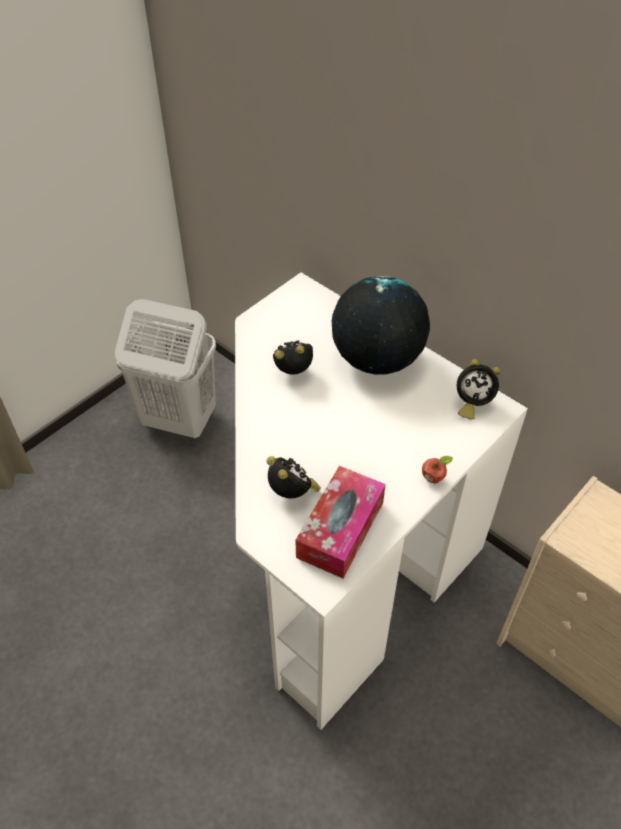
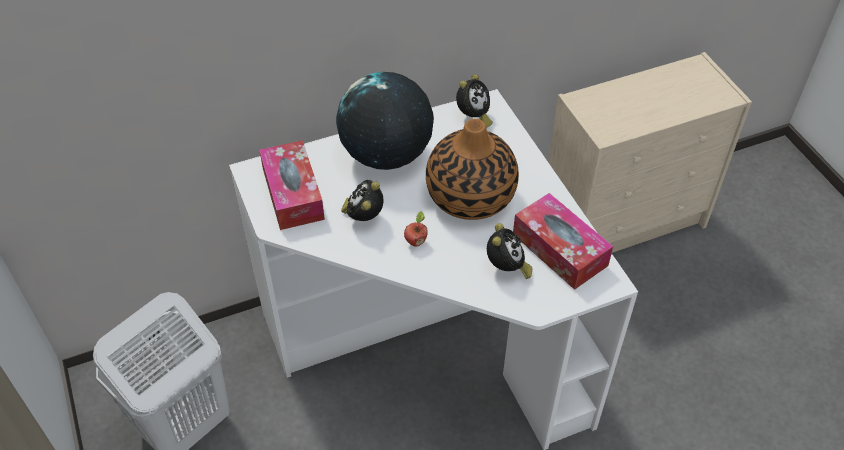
camera: 65 degrees left, 0 degrees up
alarm clock [267,456,321,498] -> alarm clock turned 105 degrees clockwise [487,223,532,279]
apple [422,456,453,483] -> apple moved to [404,211,428,247]
none -> tissue box [259,140,325,230]
none -> vase [426,119,519,220]

